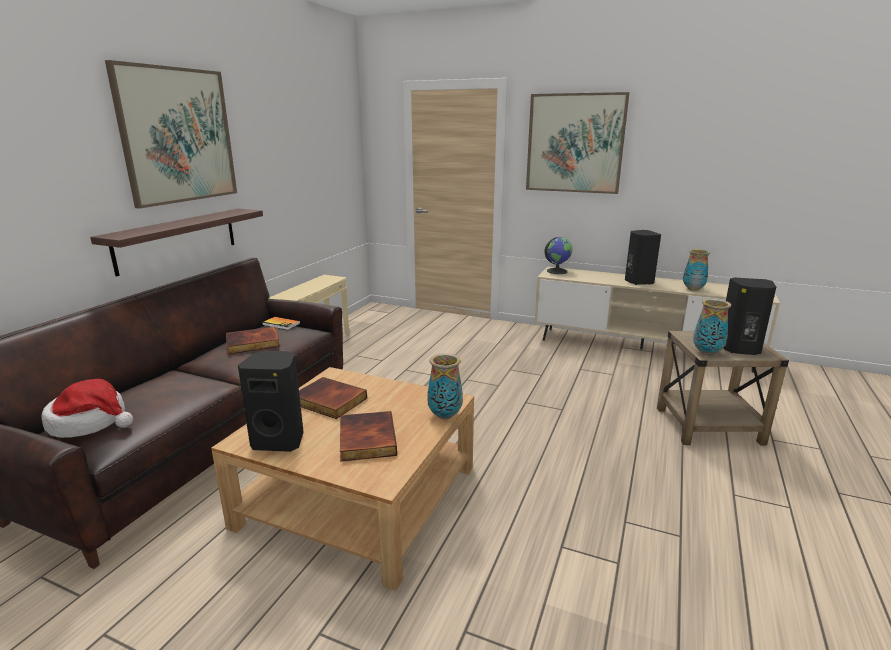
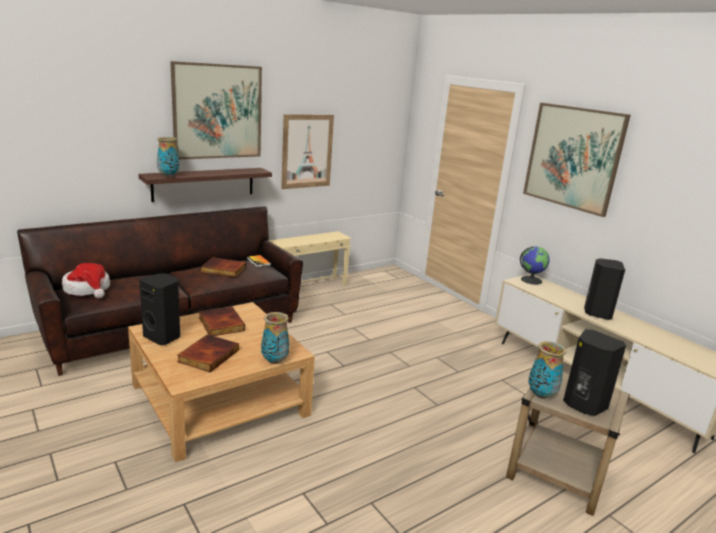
camera: 30 degrees right, 0 degrees up
vase [683,249,710,291] -> vase moved to [157,137,180,177]
none -> picture [281,114,334,189]

